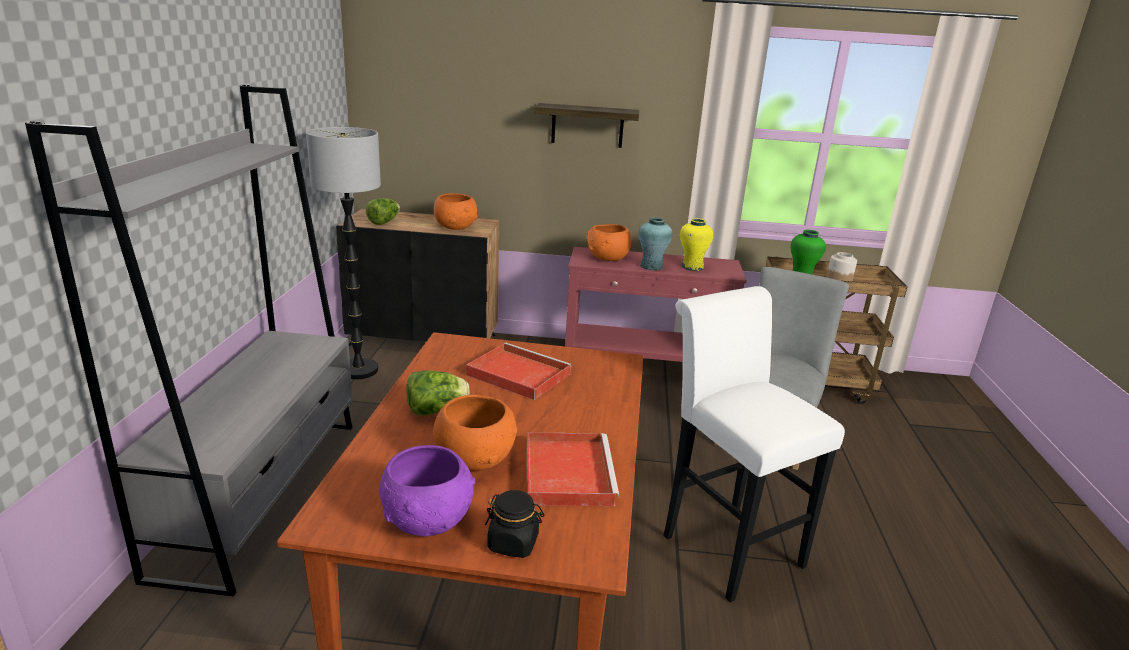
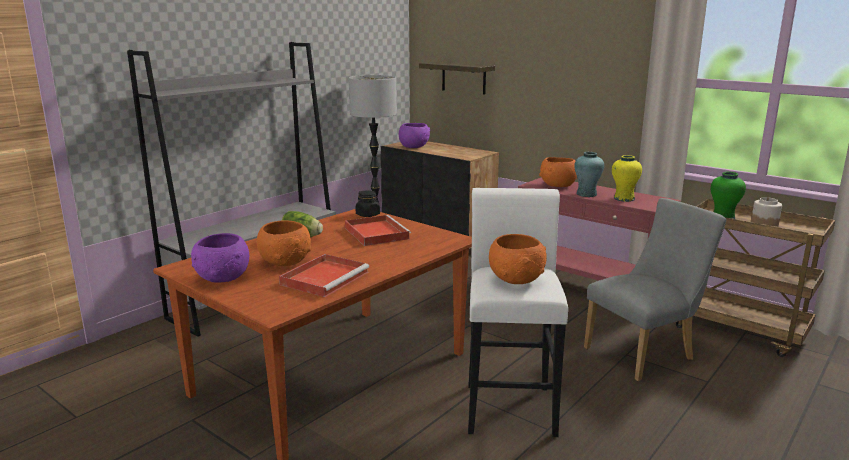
camera: 35 degrees right, 5 degrees down
lettuce [366,198,400,225] -> purple bowl [399,123,430,148]
orange bowl [434,193,478,230] -> orange bowl moved to [489,234,547,284]
black jar [485,490,545,558] -> black jar moved to [355,190,380,217]
shelf [534,103,639,148] -> shelf moved to [419,62,495,94]

